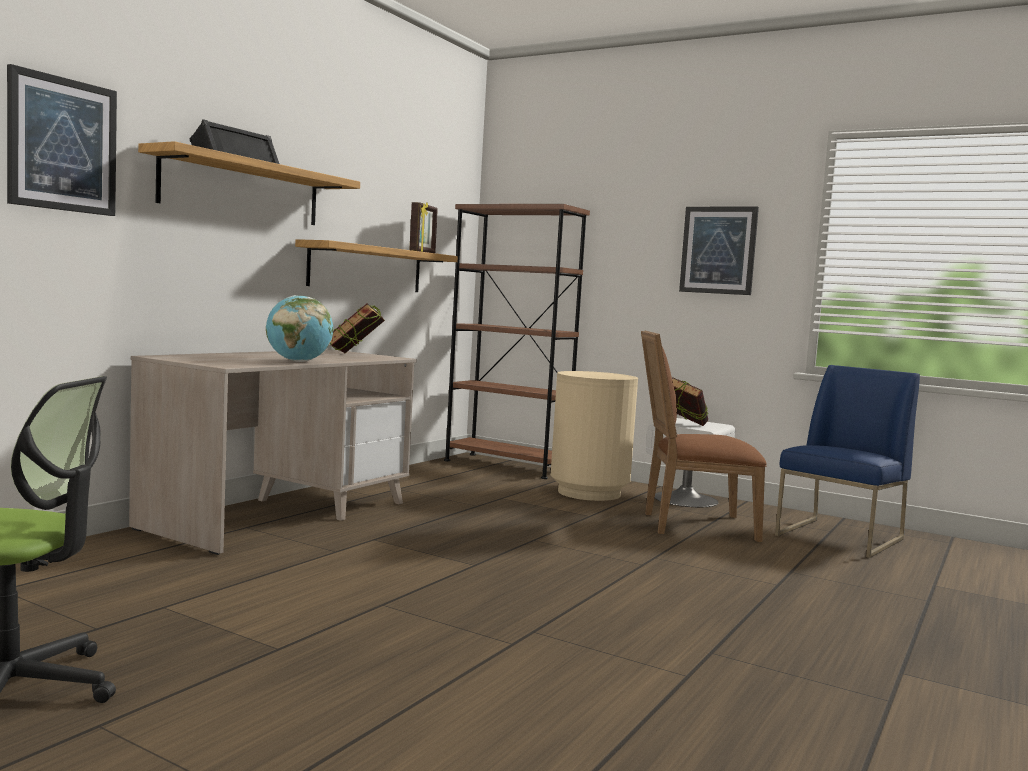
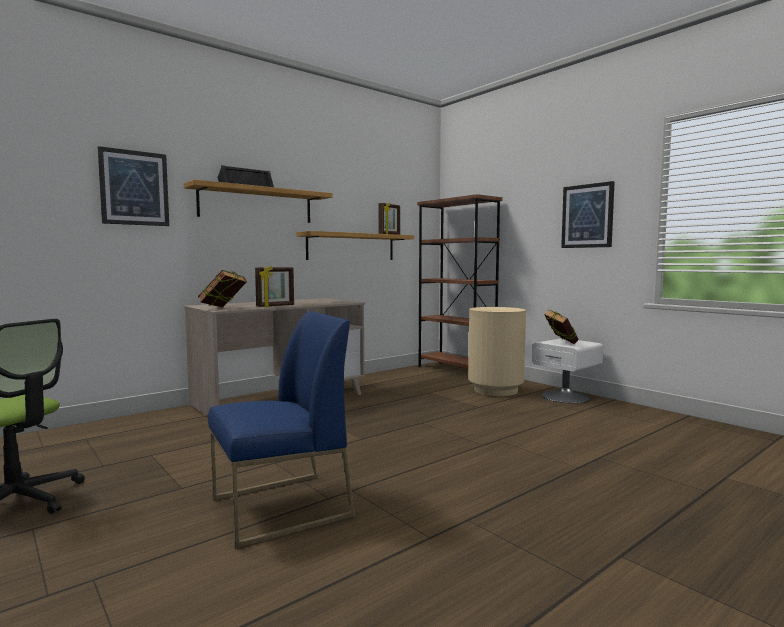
camera: 20 degrees right, 0 degrees up
globe [266,295,333,362] -> picture frame [255,266,294,307]
book [330,304,385,353] -> book moved to [198,270,247,308]
brown chair [641,331,767,542] -> none
blue chair [775,365,920,558] -> blue chair moved to [208,311,355,549]

